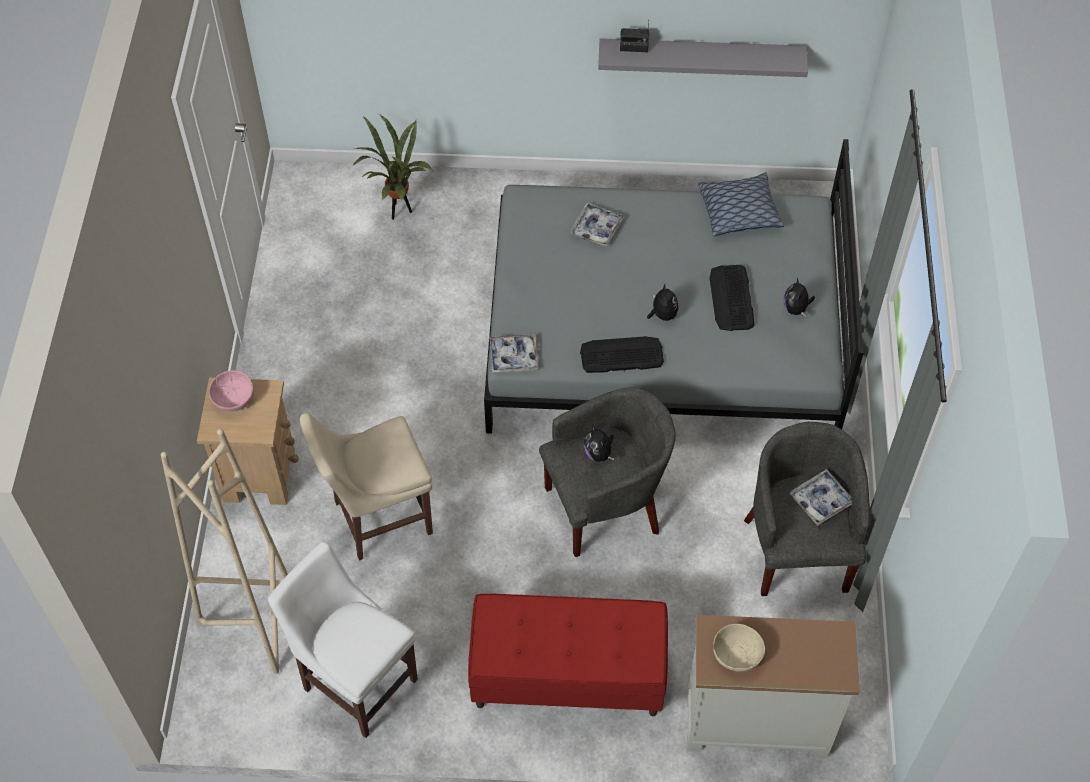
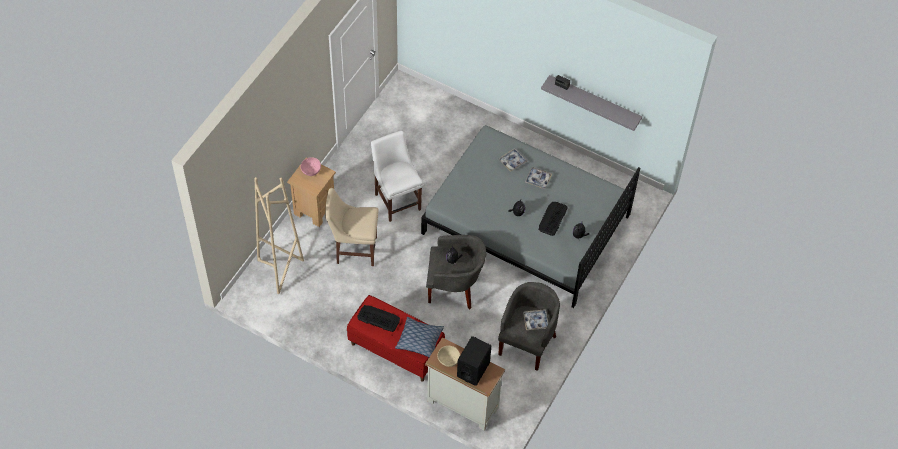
camera: 25 degrees right, 0 degrees up
white chair [268,542,418,738] -> white chair moved to [371,131,423,222]
potted plant [353,115,433,220] -> none
tray [490,334,538,373] -> tray moved to [525,167,552,189]
keyboard [580,336,664,373] -> keyboard moved to [357,305,400,332]
pillow [698,172,784,236] -> pillow moved to [395,317,444,357]
none -> black speaker [457,336,491,386]

